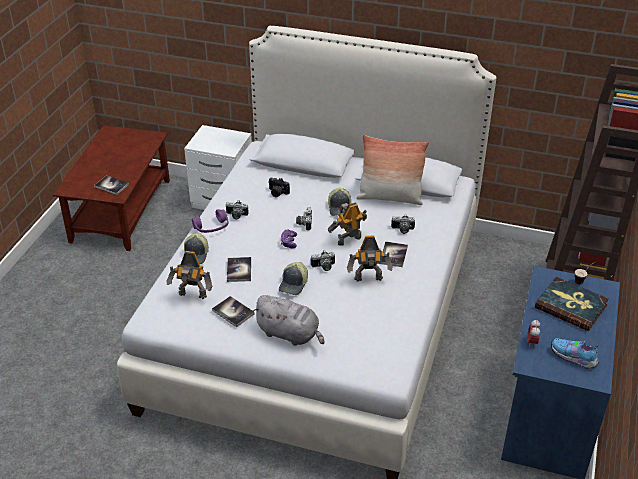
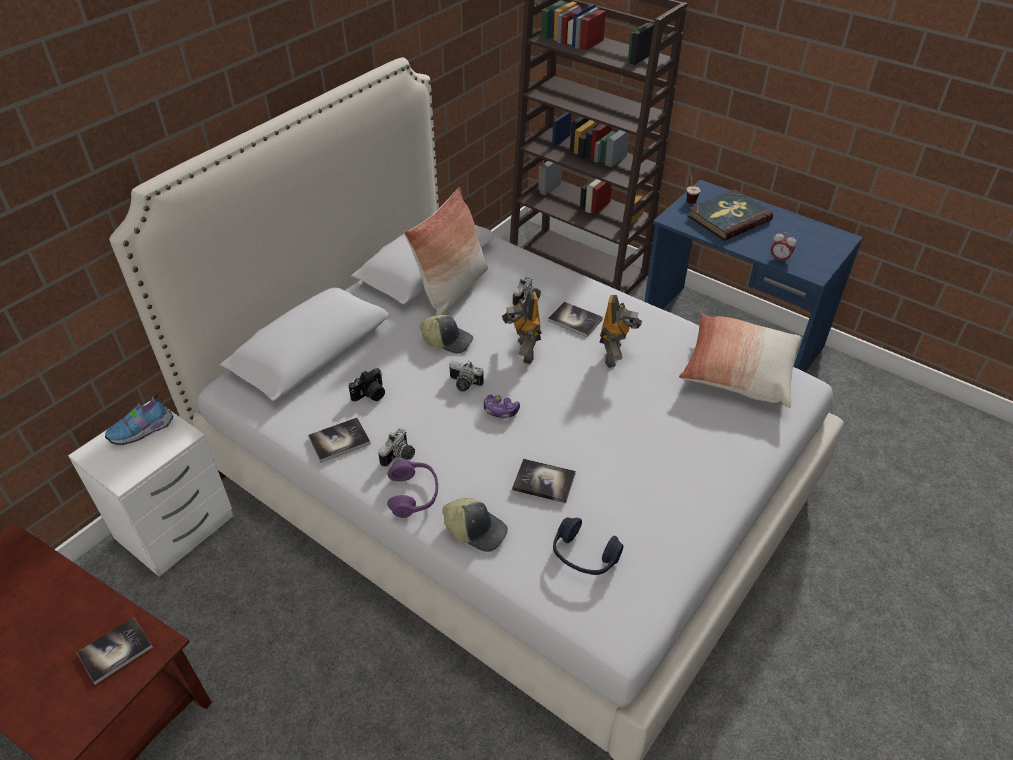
camera: 70 degrees left, 5 degrees up
toy robot [167,251,212,299] -> blue headphones [553,517,623,575]
book [212,296,255,327] -> book moved to [308,418,371,462]
grey plush toy [252,295,324,346] -> none
cap [279,262,308,295] -> none
camera [311,250,335,271] -> none
shoe [551,338,599,369] -> shoe moved to [105,394,173,445]
none -> pillow [679,314,801,408]

